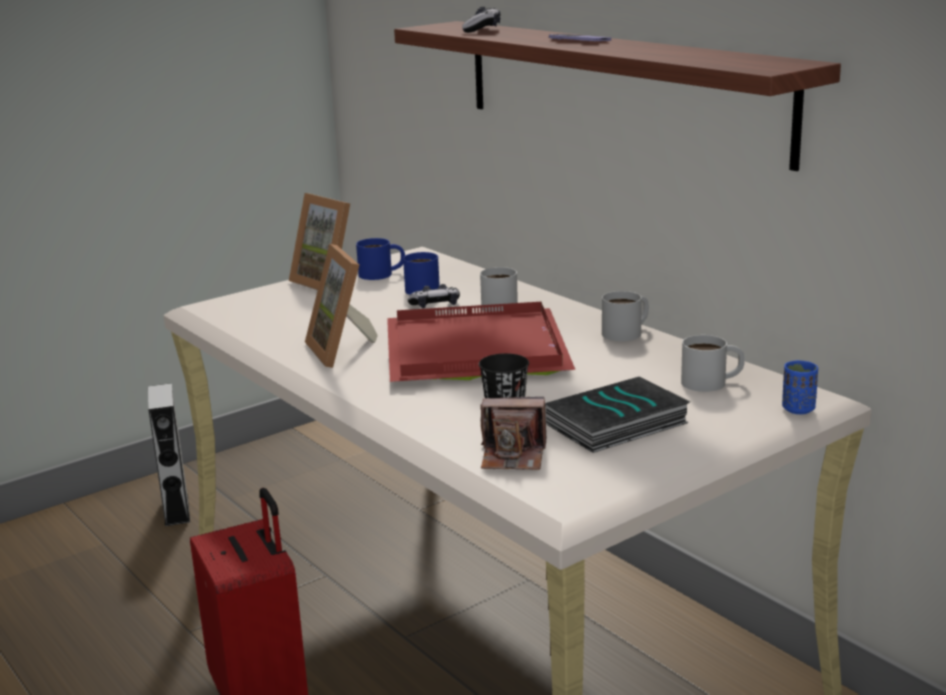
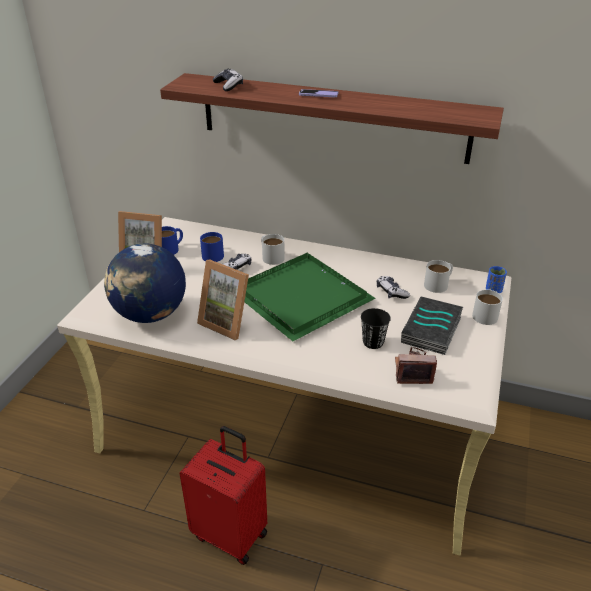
camera: 35 degrees left, 15 degrees up
grey speaker [148,383,190,526] -> none
red tray [387,302,576,382] -> green tray [244,253,376,341]
camera [480,397,546,470] -> camera turned 150 degrees counterclockwise [395,347,437,384]
white mug [602,291,649,341] -> white mug moved to [472,289,503,325]
none -> globe [104,244,186,323]
none -> game controller [377,276,410,299]

